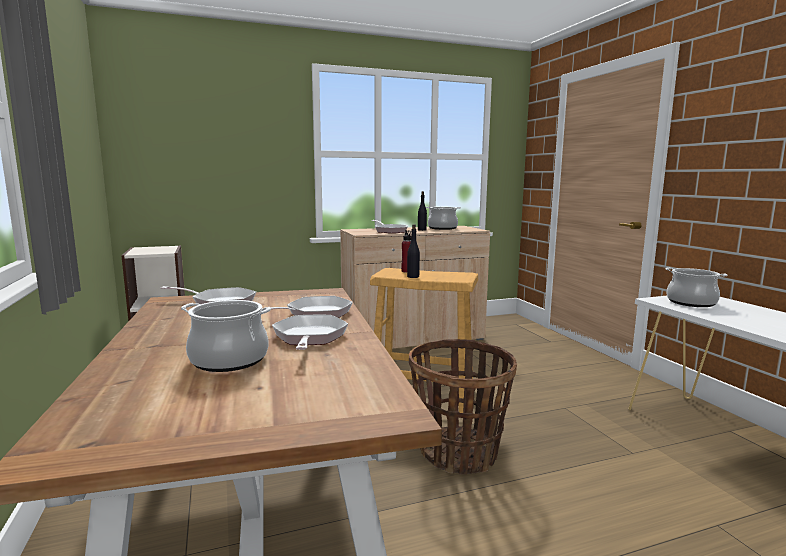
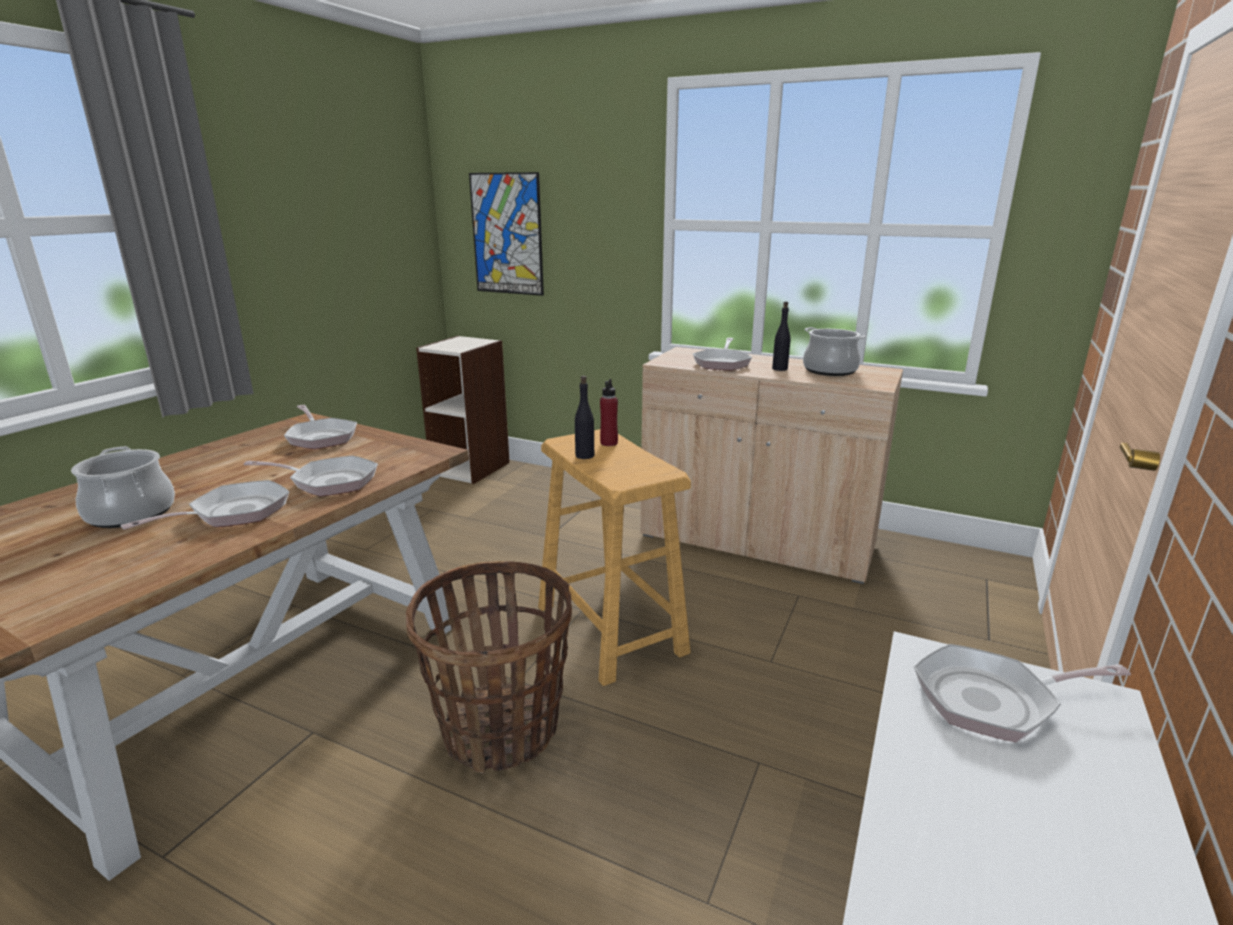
camera: 45 degrees right, 10 degrees up
cooking pot [666,267,727,307] -> frying pan [914,644,1131,742]
none -> picture [469,172,544,296]

